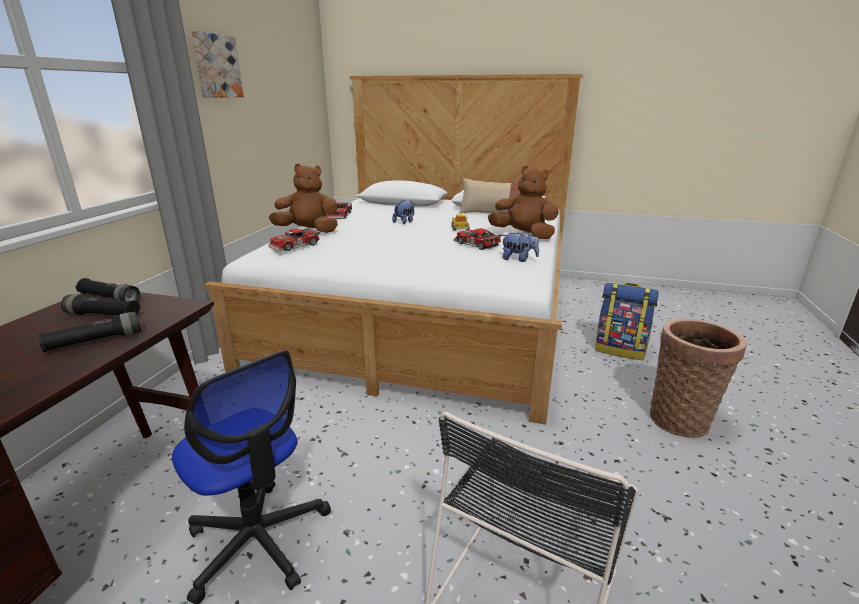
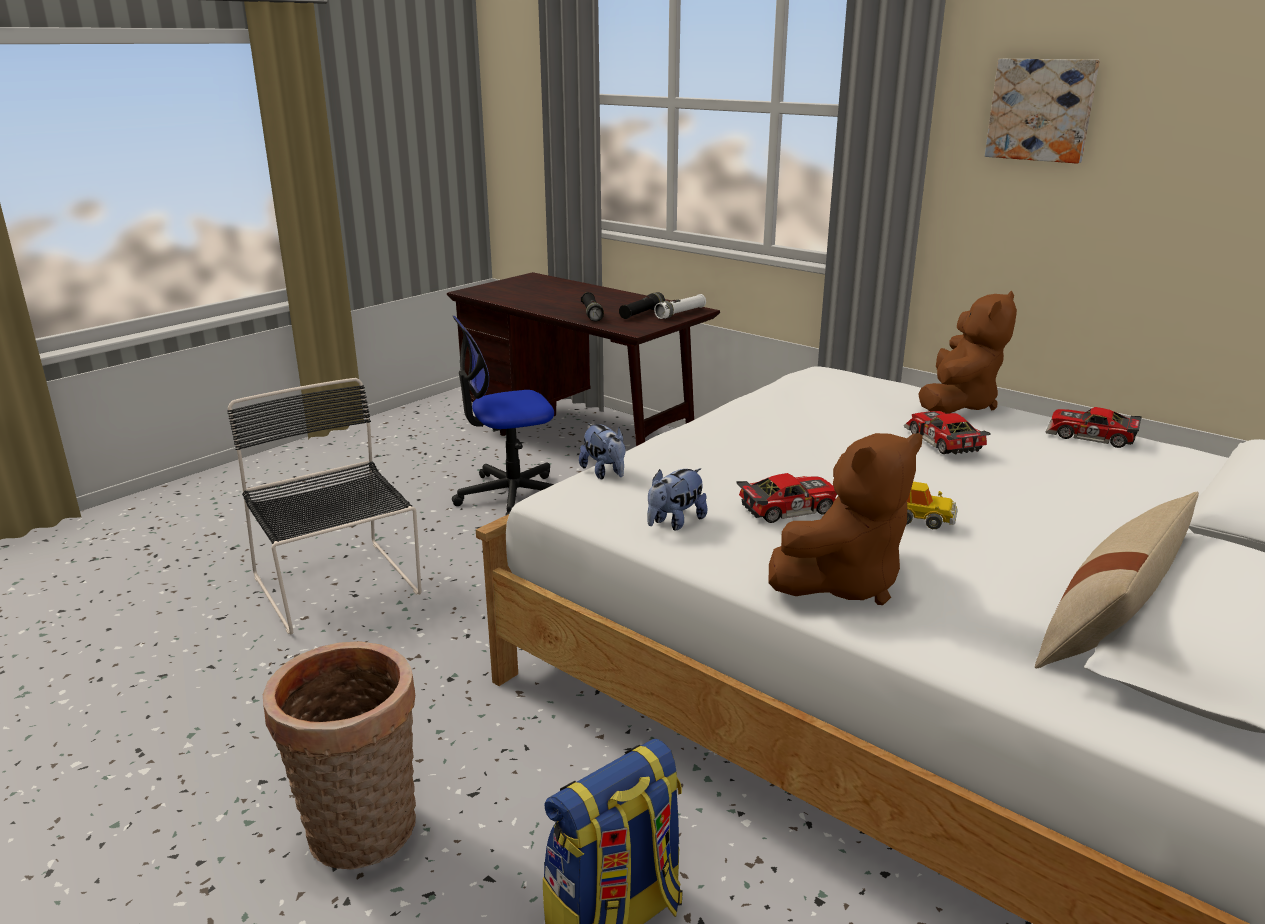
camera: 115 degrees right, 0 degrees up
black flashlight [75,278,140,302] -> white flashlight [654,294,706,319]
toy car [268,228,321,252] -> toy car moved to [904,411,991,454]
plush toy [392,199,414,224] -> plush toy moved to [579,423,626,480]

